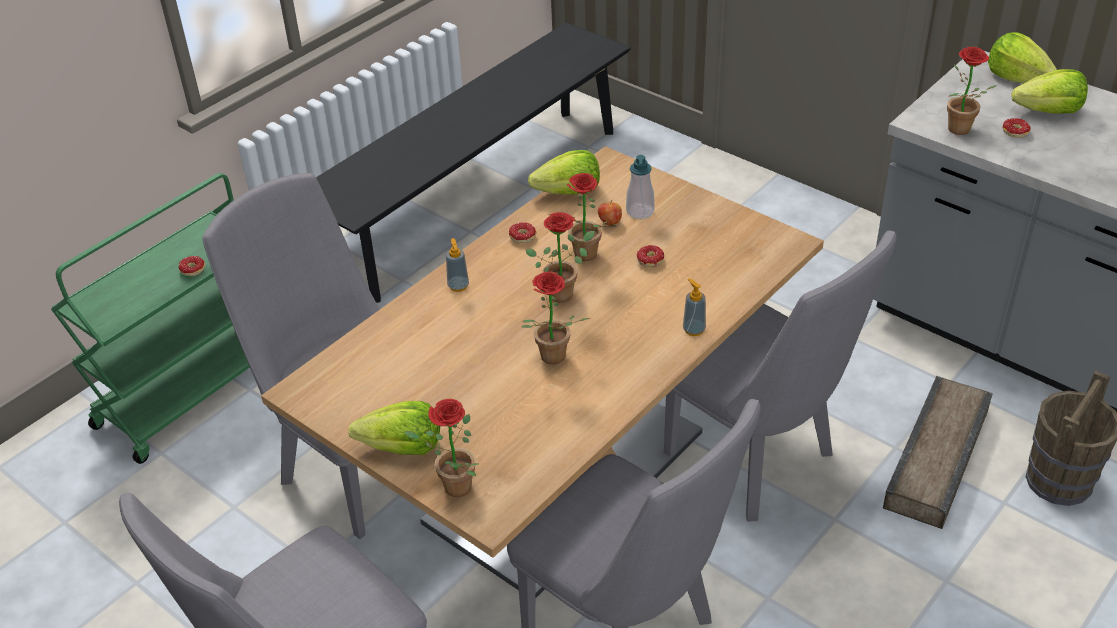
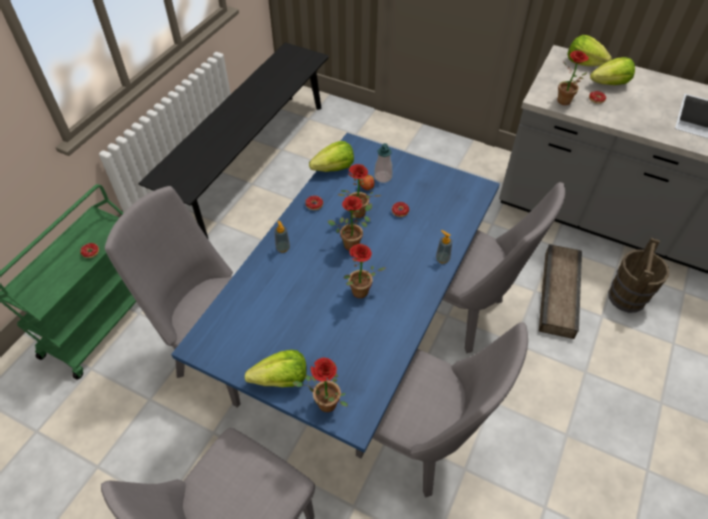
camera: 15 degrees left, 10 degrees up
brown dining table [261,146,824,599] -> blue dining table [171,133,500,453]

